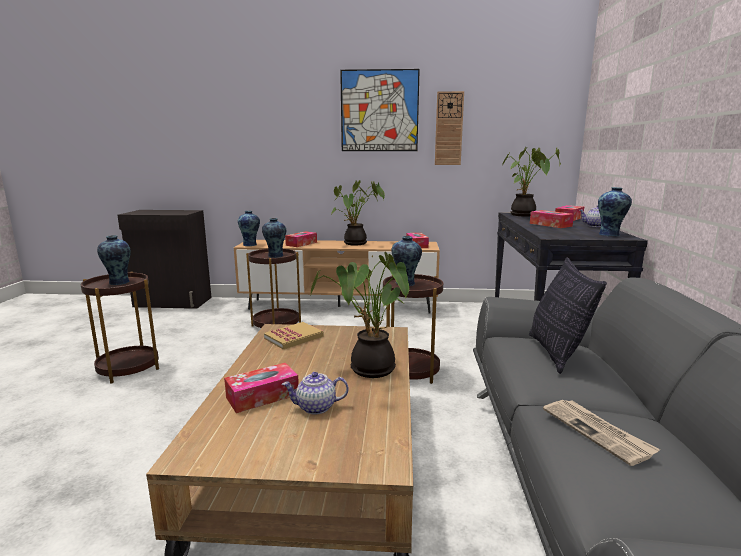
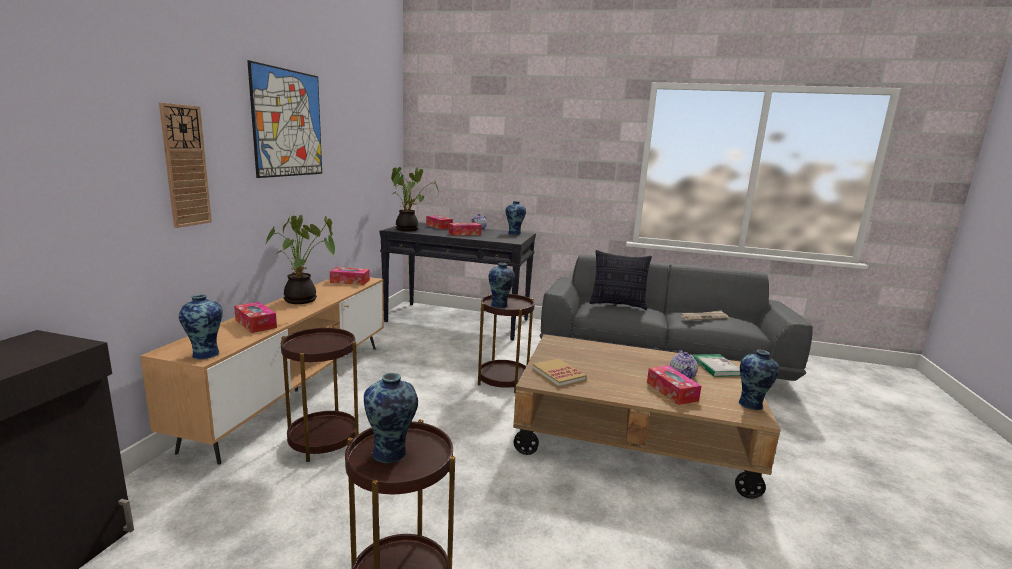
camera: 80 degrees left, 0 degrees up
vase [262,218,286,258] -> vase moved to [739,349,779,410]
potted plant [310,252,409,378] -> none
wall clock [435,91,464,165] -> wall clock moved to [159,102,212,228]
none -> book [692,354,741,377]

